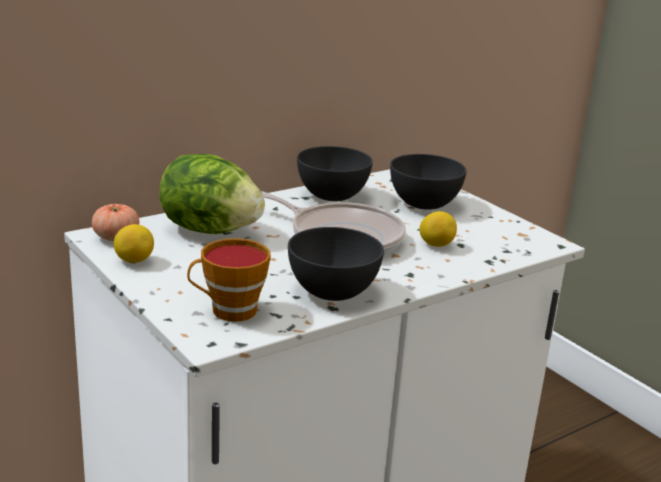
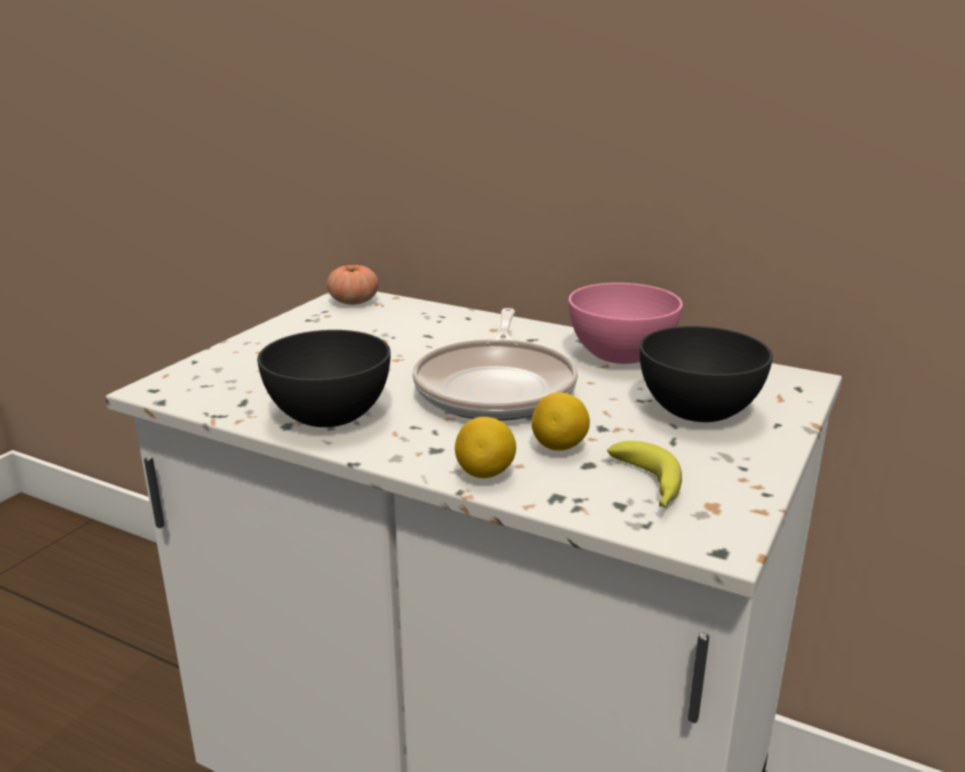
camera: 65 degrees right, 0 degrees up
lemon [114,224,154,263] -> lemon moved to [455,417,516,478]
lettuce [159,154,265,234] -> none
cup [187,238,271,322] -> none
grey bowl [297,146,373,201] -> pink bowl [569,283,683,364]
none -> banana [607,441,682,508]

